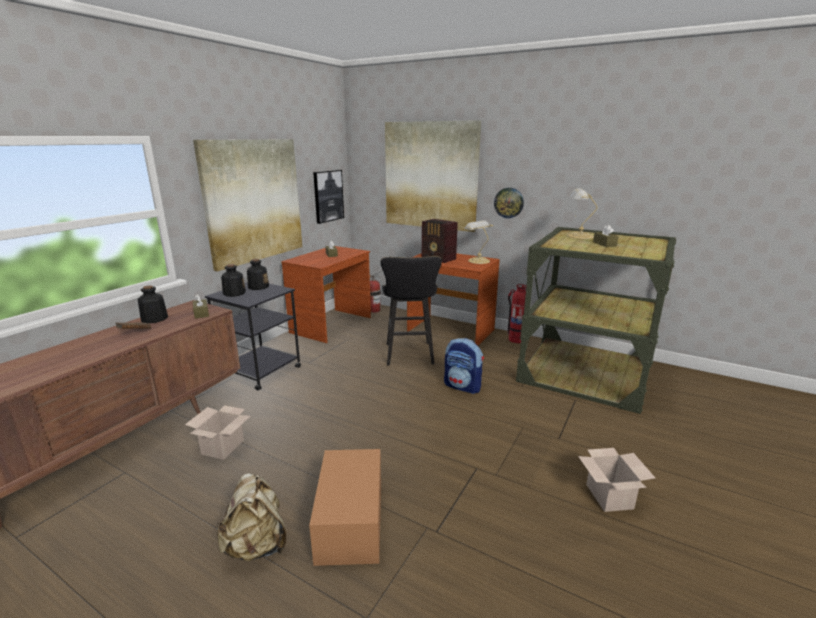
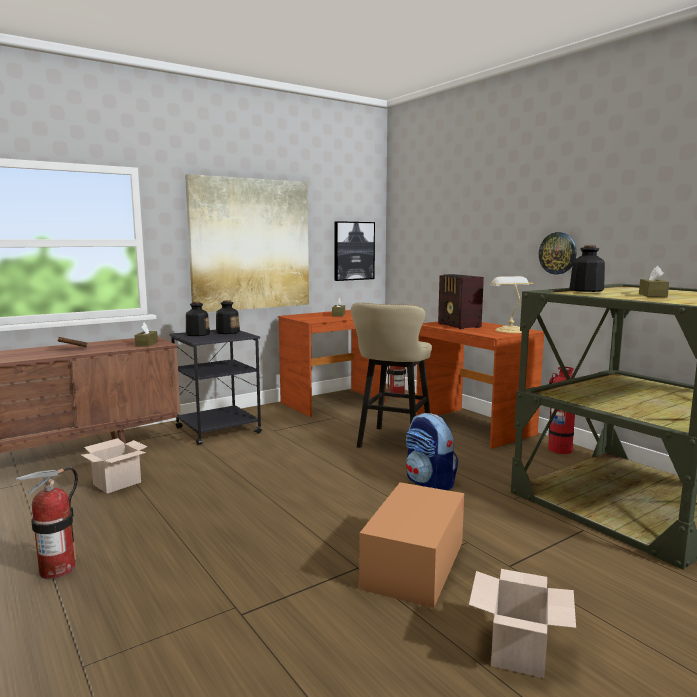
camera: 25 degrees right, 10 degrees down
bottle [138,285,168,323] -> bottle moved to [569,246,605,292]
beige backpack [216,473,287,561] -> fire extinguisher [14,467,78,579]
cardboard box [309,449,381,566] -> cardboard box moved to [359,482,464,608]
black stool [380,256,442,365] -> beige stool [351,303,432,448]
picture [385,120,481,232] -> none
table lamp [567,188,597,239] -> none

